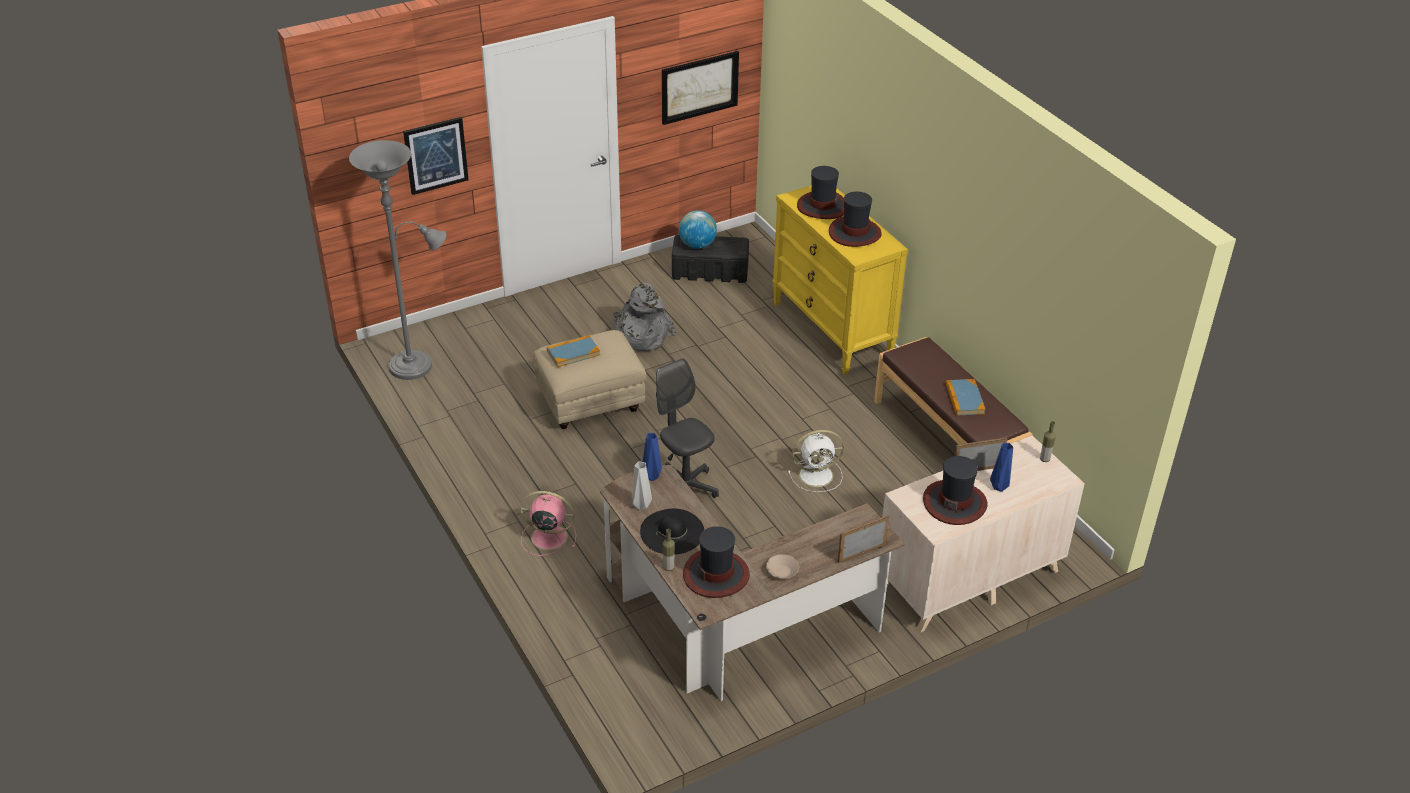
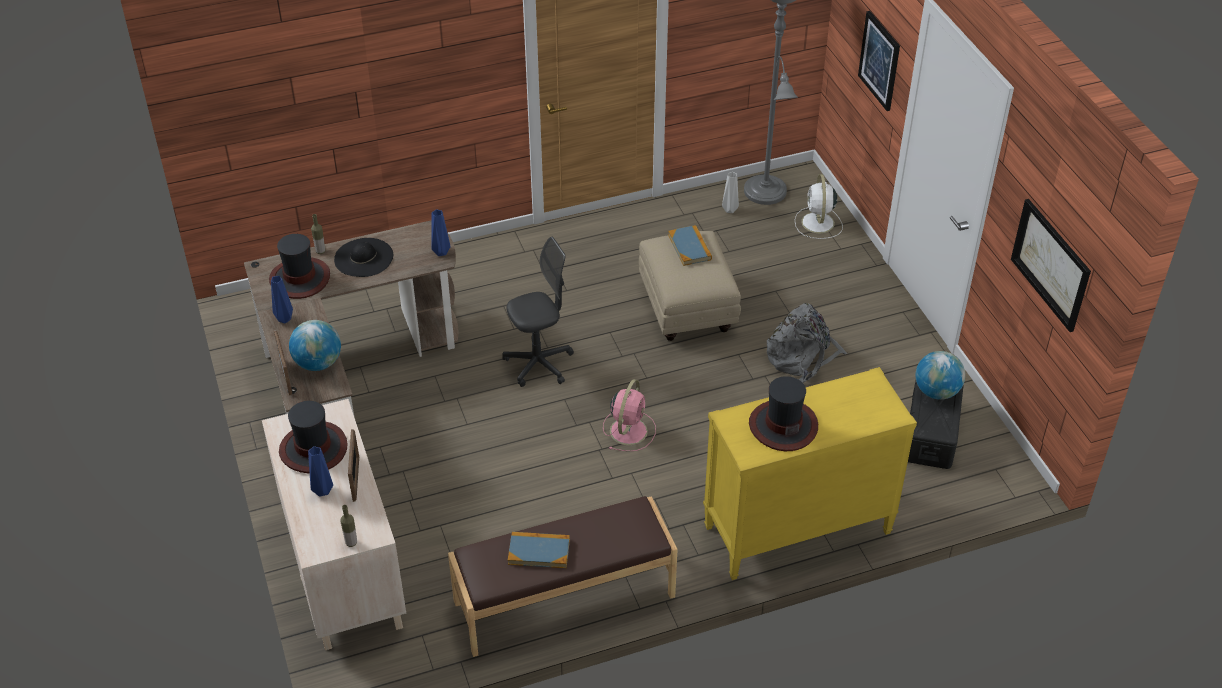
camera: 100 degrees right, 5 degrees up
pink fan [520,491,576,556] -> pink fan moved to [603,379,656,451]
grey vase [632,461,652,510] -> grey vase moved to [722,172,739,213]
beige bowl [766,554,799,578] -> blue vase [271,276,293,323]
white fan [788,430,844,492] -> white fan moved to [795,174,843,239]
hat [797,166,844,219] -> none
none -> globe [289,320,341,371]

